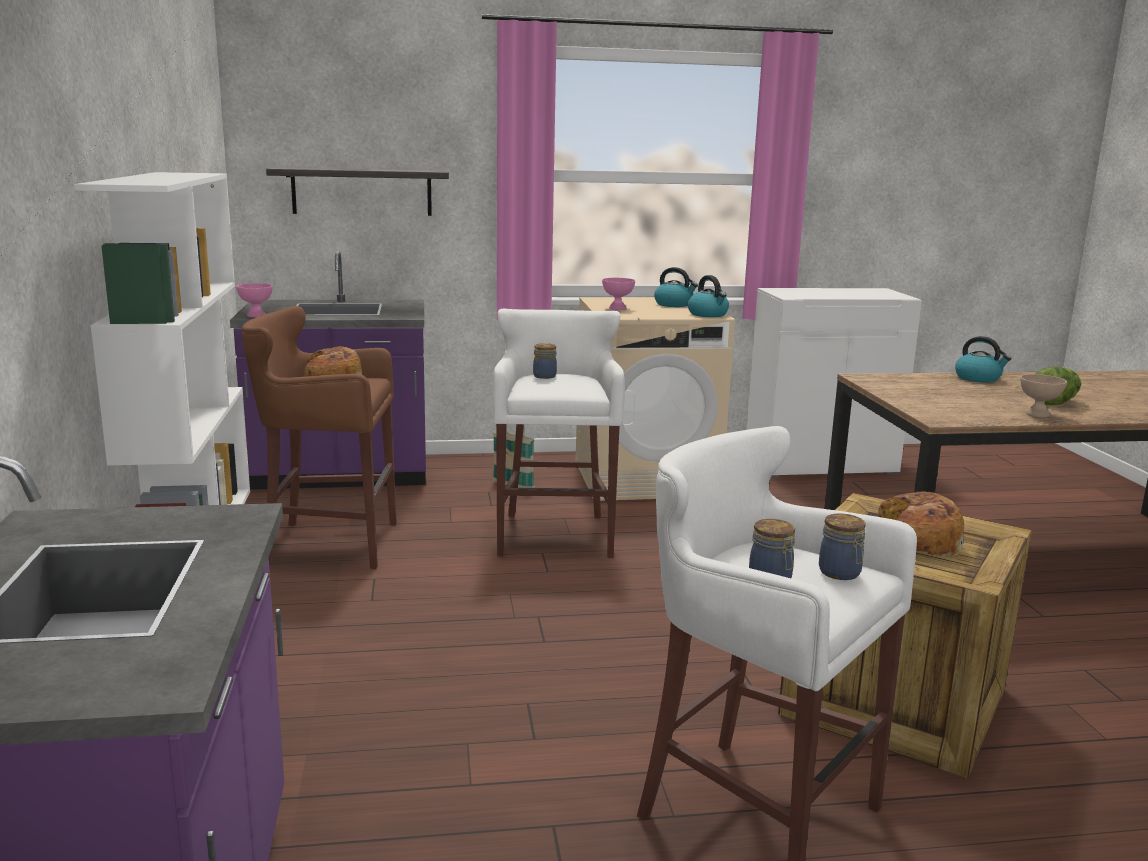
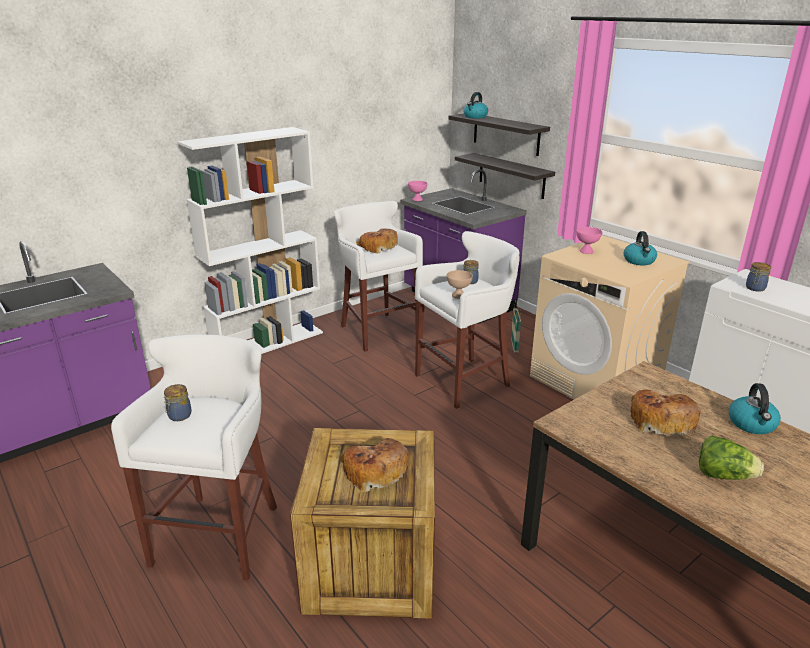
camera: 60 degrees right, 10 degrees up
brown stool [242,306,397,569] -> white stool [334,201,423,352]
kettle [688,275,729,317] -> kettle moved to [463,92,488,119]
jar [819,514,866,580] -> jar moved to [746,262,771,292]
beige bowl [1020,374,1067,418] -> beige bowl moved to [446,270,473,299]
none -> shelf [455,153,555,199]
none -> bread [631,389,701,437]

